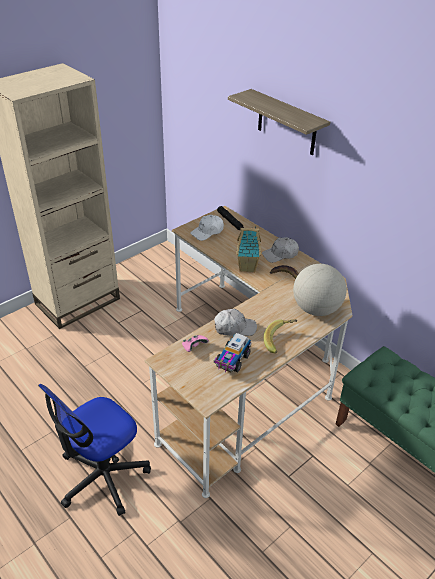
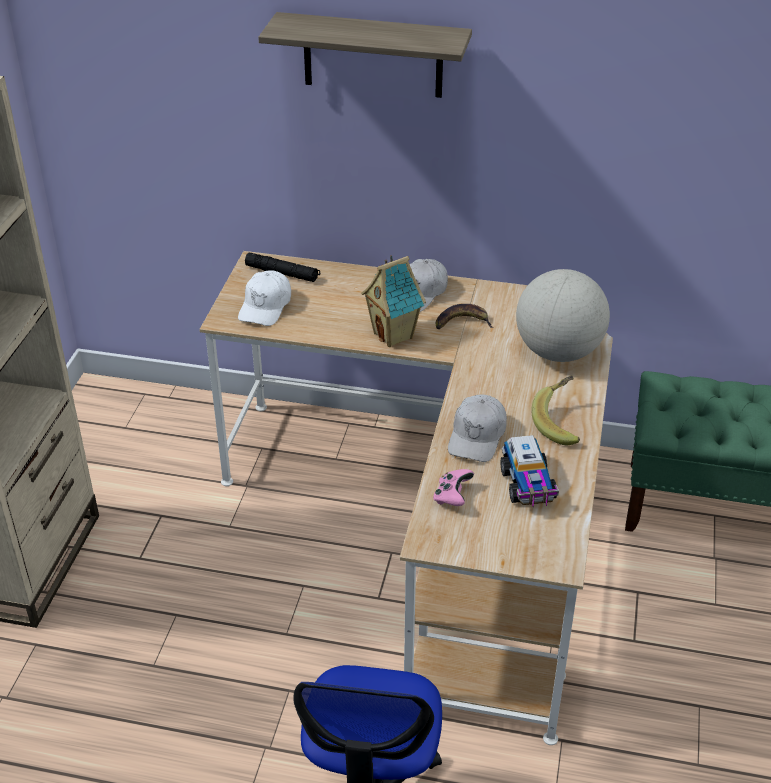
camera: 35 degrees left, 0 degrees up
white cap [214,309,257,336] -> white cap turned 150 degrees clockwise [448,395,507,462]

